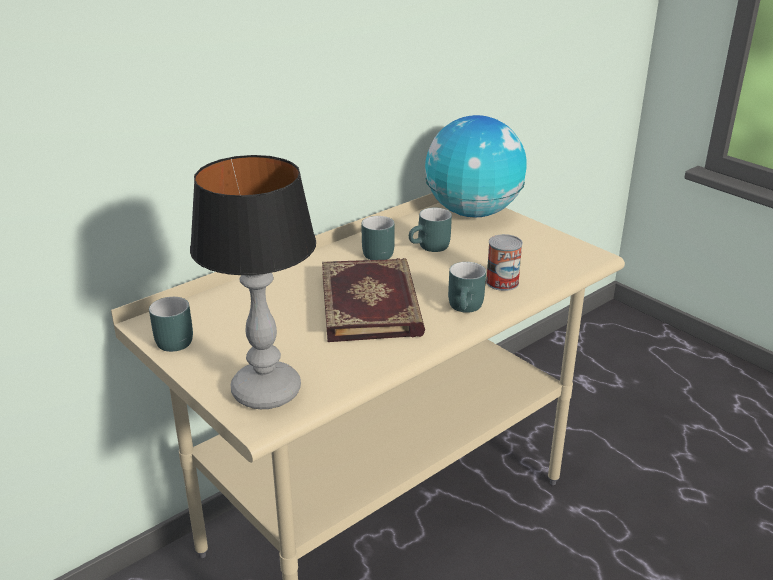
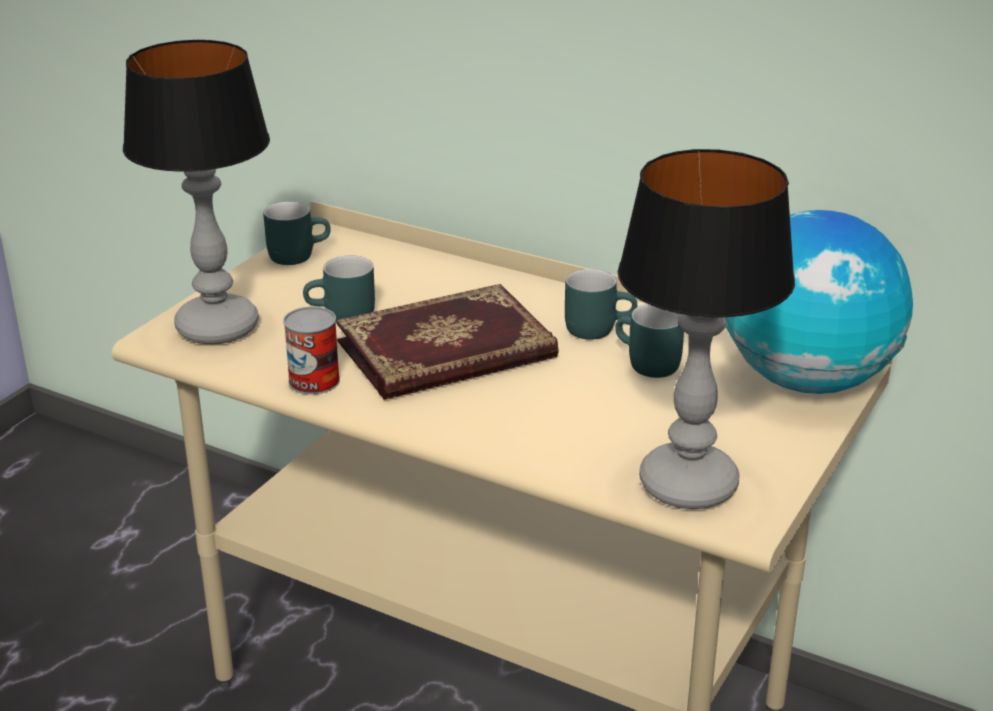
camera: 70 degrees right, 0 degrees up
turquoise mug [448,262,486,313] -> turquoise mug moved to [303,255,375,320]
can [486,234,523,291] -> can moved to [283,307,340,395]
none -> table lamp [618,149,795,509]

